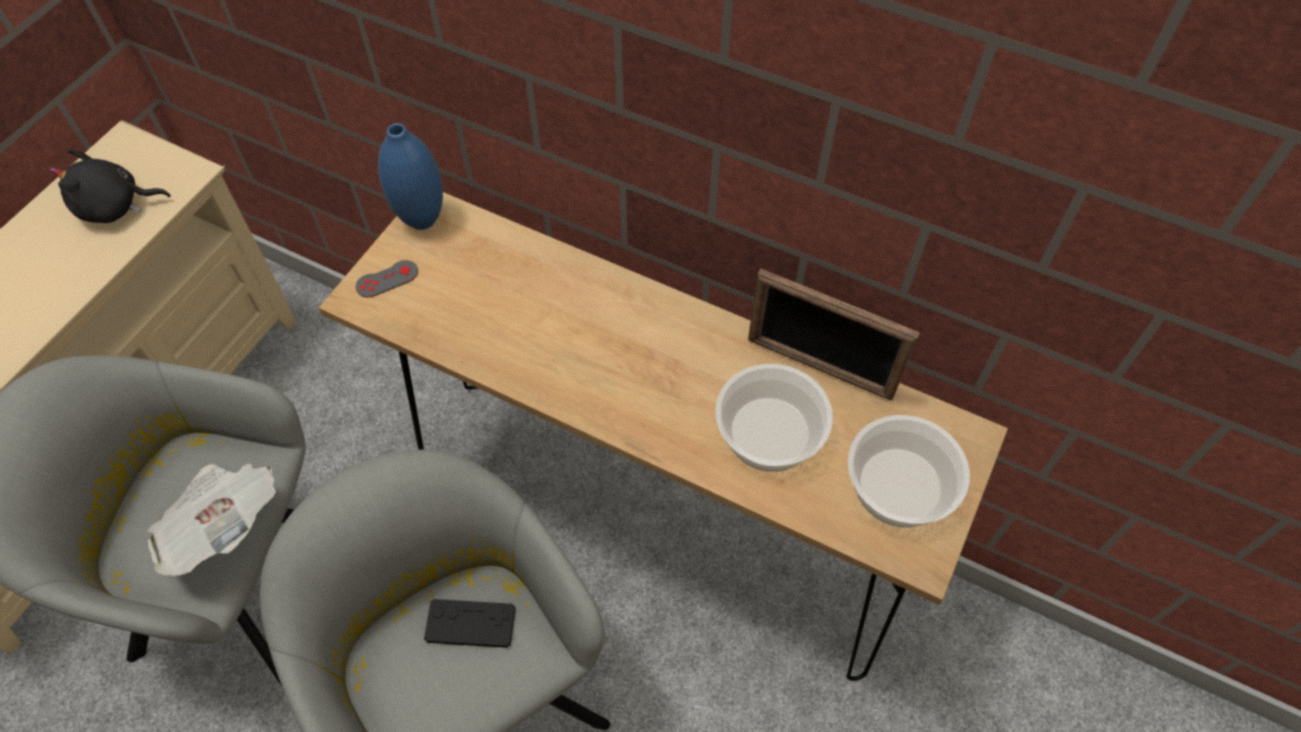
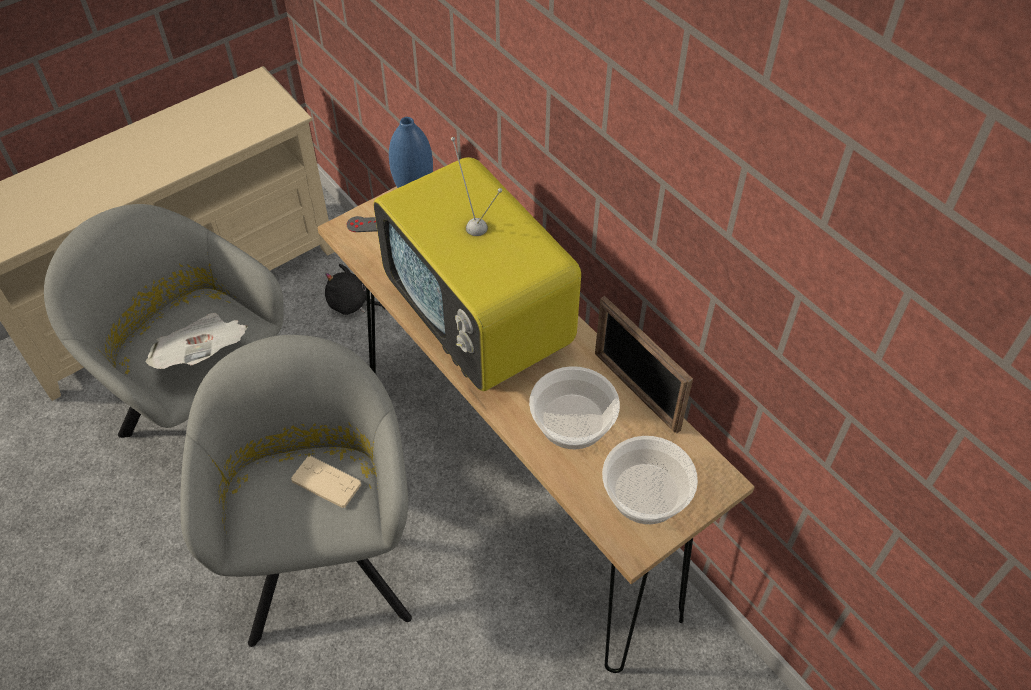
camera: 25 degrees right, 5 degrees down
black plush toy [50,149,171,223] -> black plush toy moved to [325,264,385,315]
black game controller [424,599,516,648] -> beige game controller [291,456,361,508]
none -> television [374,137,581,391]

